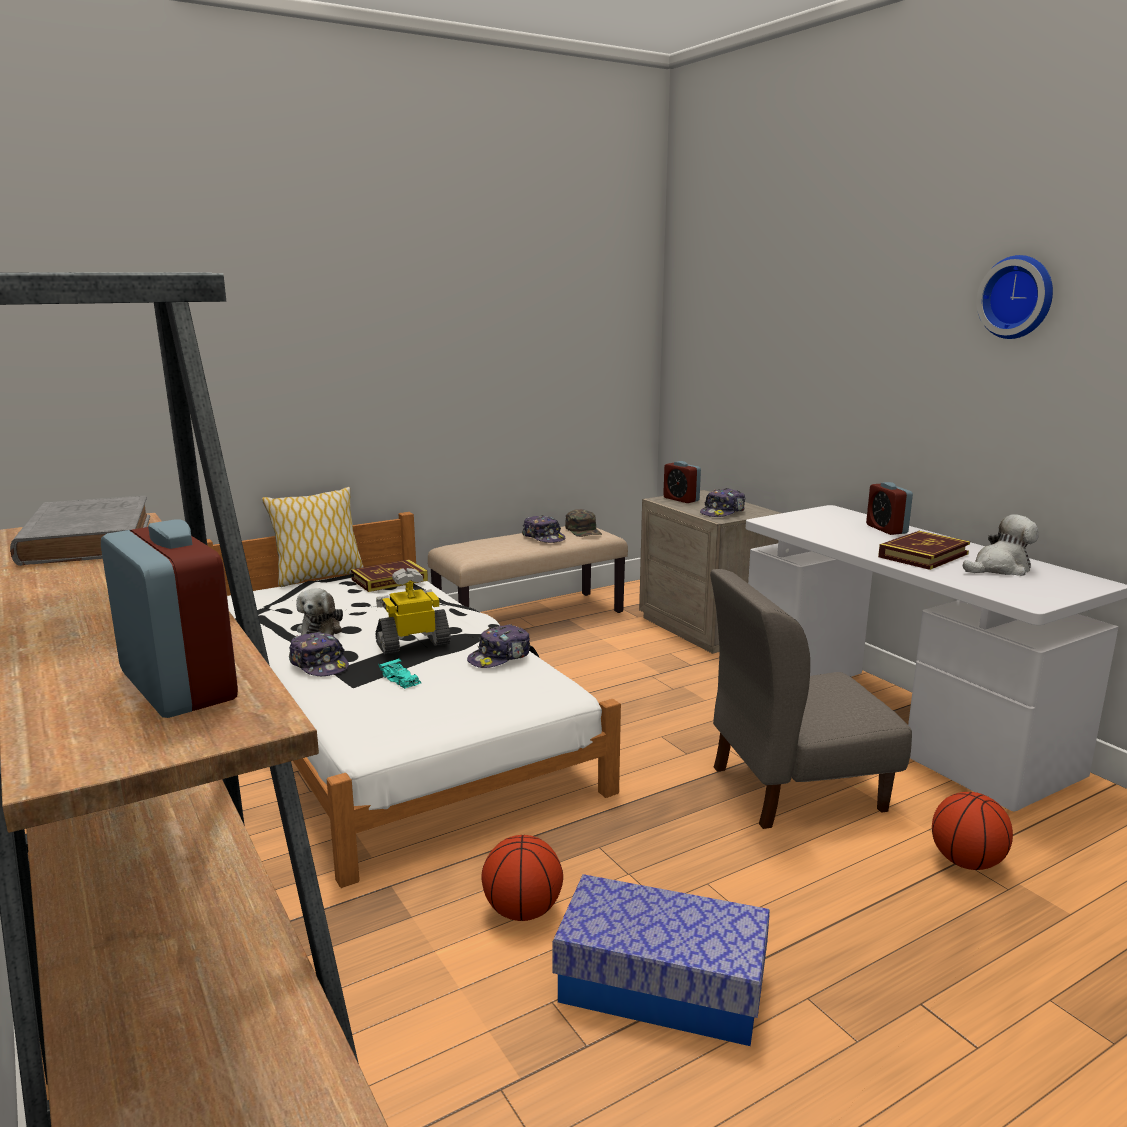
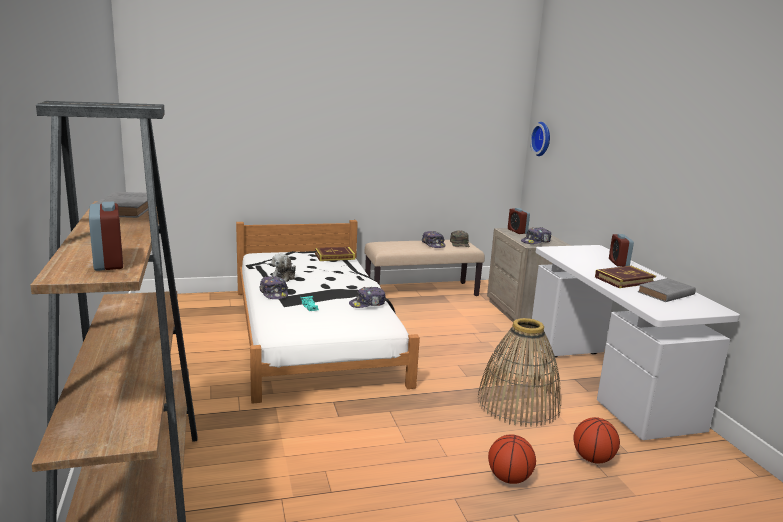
camera: 15 degrees right, 0 degrees up
pillow [262,487,363,587] -> none
toy robot [376,568,451,654] -> none
basketball [481,835,563,921] -> basketball moved to [488,434,536,484]
storage box [552,874,770,1046] -> none
grey chair [710,569,912,829] -> basket [478,318,561,427]
plush toy [963,514,1039,576] -> grey book [637,278,696,302]
wall clock [976,255,1053,339] -> wall clock moved to [530,122,550,156]

